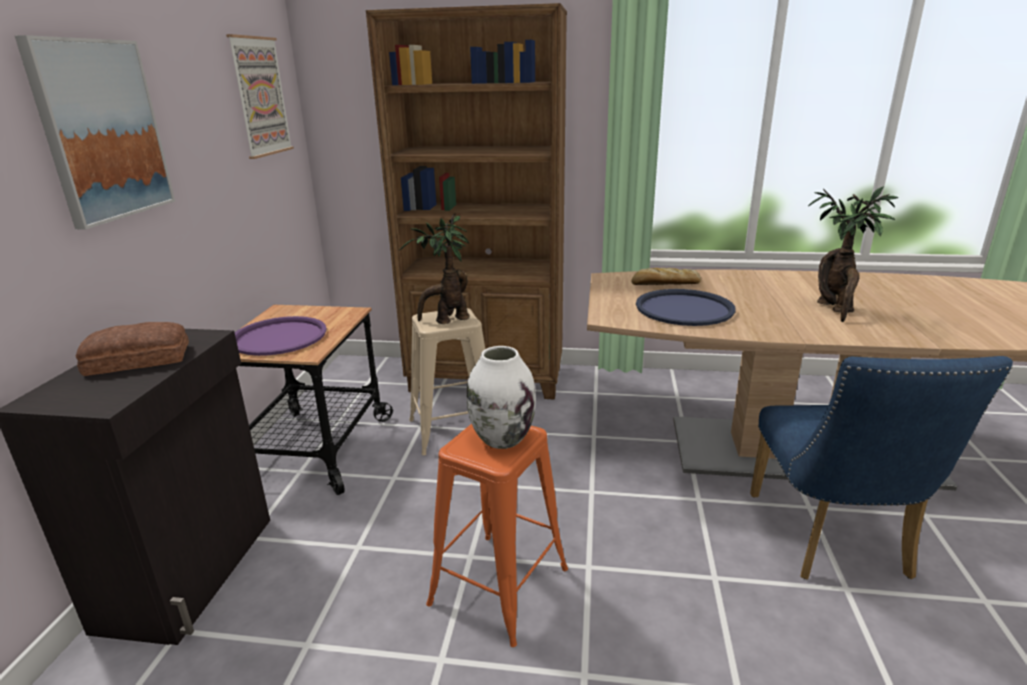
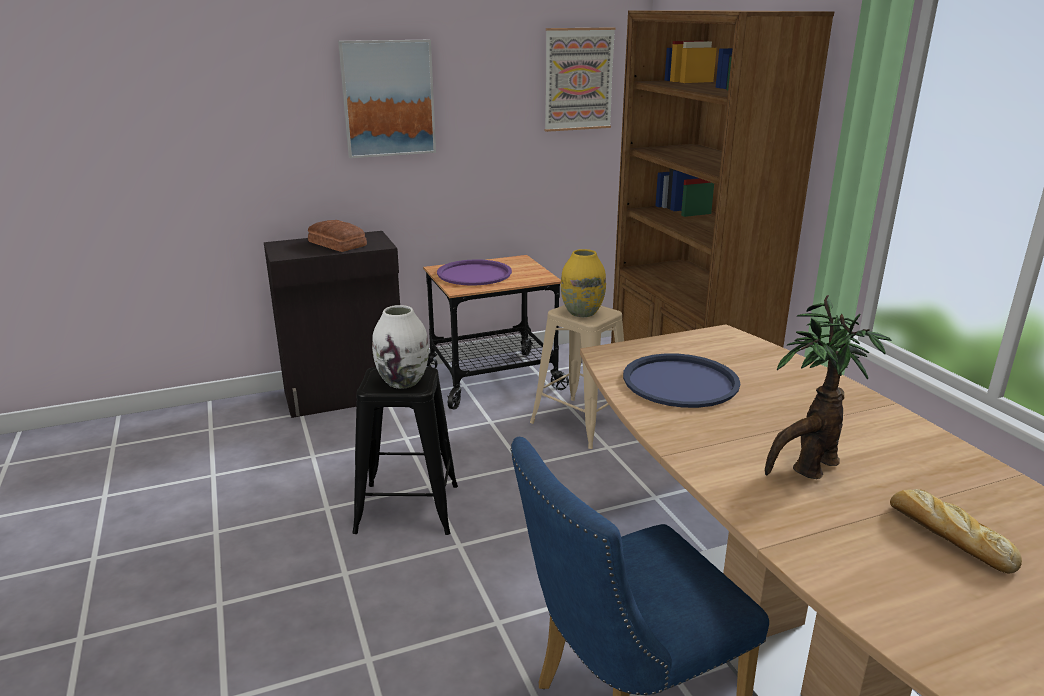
camera: 60 degrees right, 0 degrees up
potted plant [399,213,470,324] -> yellow vase [561,249,606,317]
orange stool [426,424,568,647] -> black stool [352,367,458,535]
bread [631,268,701,285] -> bread moved to [890,489,1022,573]

